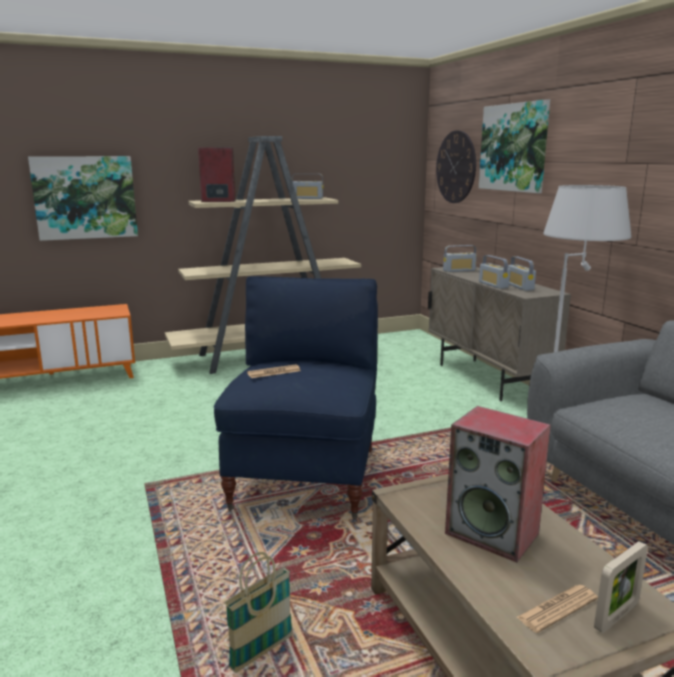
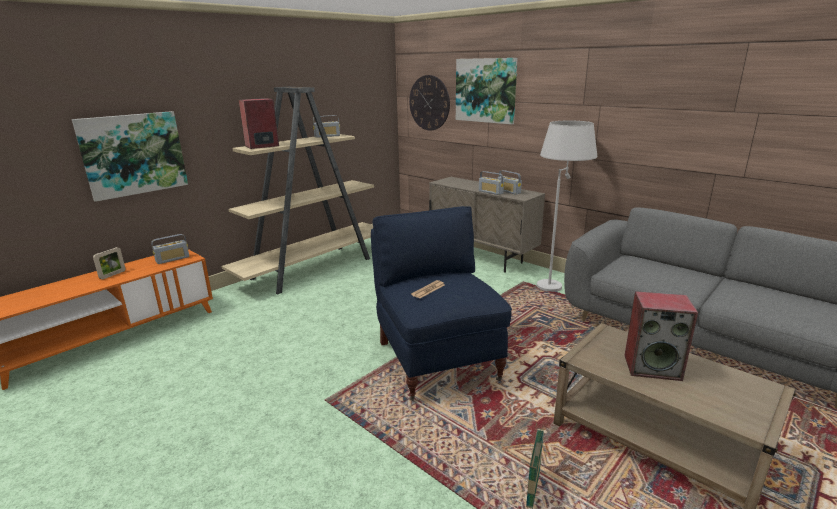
camera: 25 degrees left, 5 degrees up
radio [443,245,477,272] -> radio moved to [151,234,189,264]
newspaper [517,585,598,633] -> none
picture frame [594,541,648,633] -> picture frame moved to [93,247,126,279]

